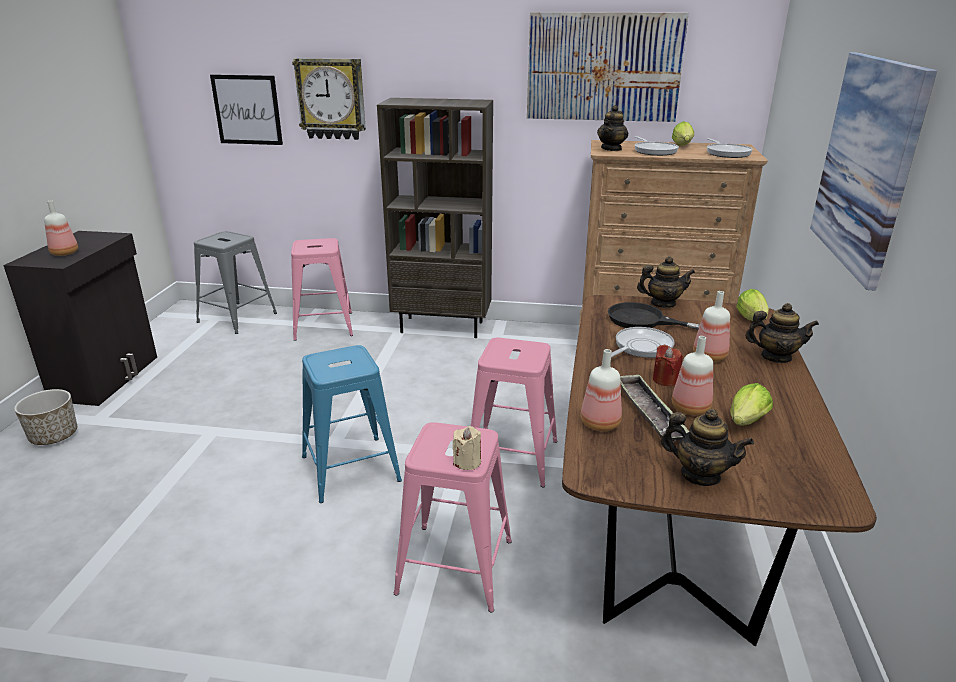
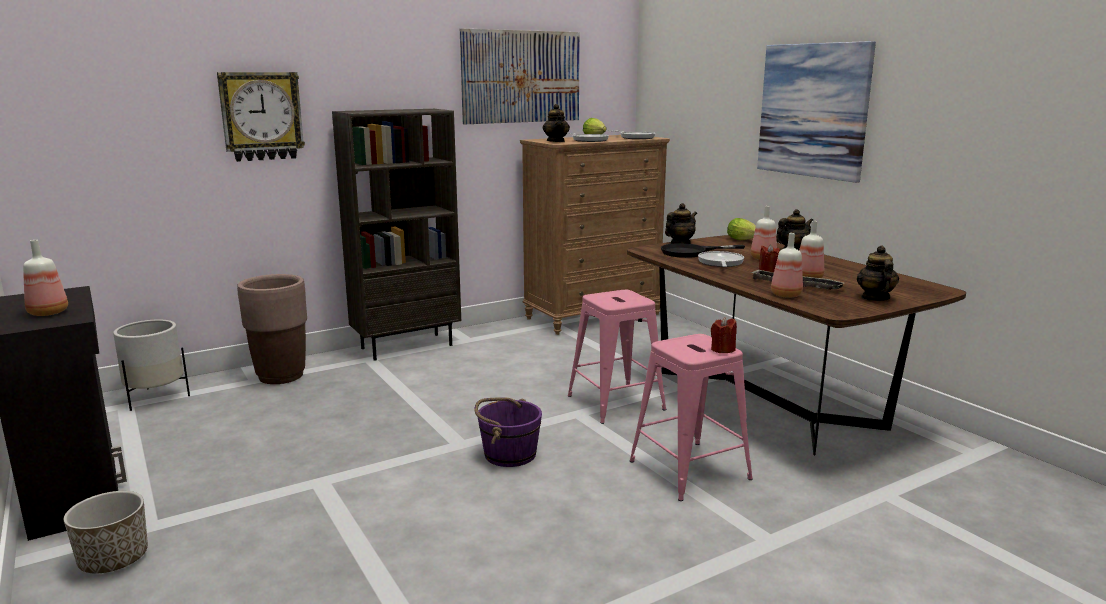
camera: 40 degrees left, 10 degrees down
grey stool [194,231,277,334] -> white planter [113,320,190,411]
picture [210,74,283,145] -> none
pink stool [291,238,353,341] -> brown planter [237,274,307,384]
blue stool [302,345,402,503] -> purple bucket [474,397,542,467]
beige candle [453,426,481,470] -> red candle [711,317,737,353]
teapot [661,409,754,486] -> teapot turned 75 degrees counterclockwise [857,245,899,301]
lettuce [730,383,773,426] -> none

